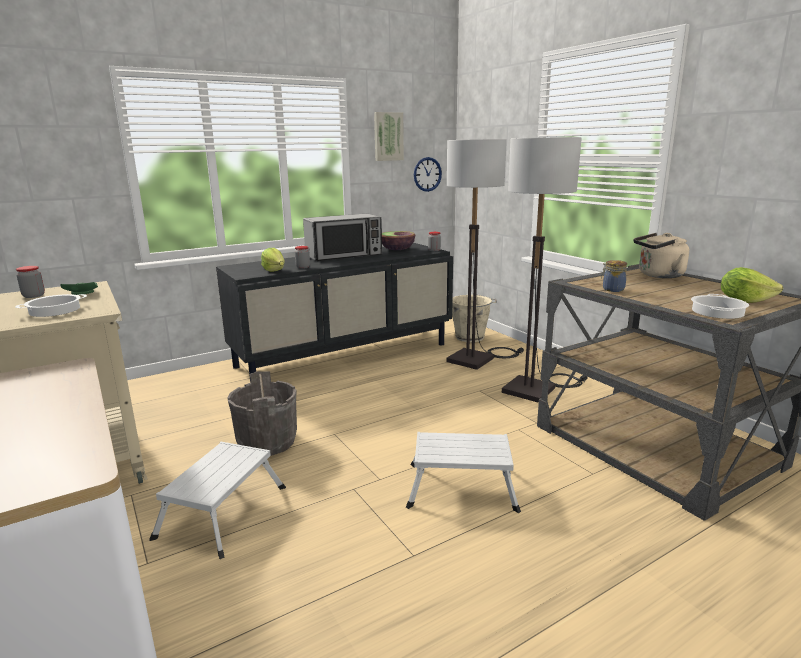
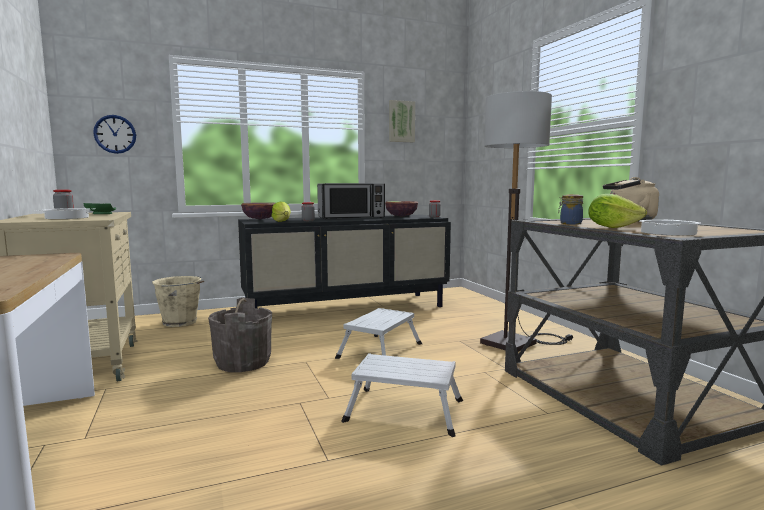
camera: 10 degrees right, 10 degrees down
white step ladder [150,442,286,559] -> white step ladder moved to [335,308,422,359]
wall clock [414,157,442,192] -> wall clock moved to [93,115,136,154]
floor lamp [446,139,524,370] -> none
beige bucket [452,295,497,342] -> beige bucket moved to [152,276,204,327]
lettuce [721,267,783,303] -> lettuce moved to [589,194,647,228]
none -> bowl [241,202,275,219]

